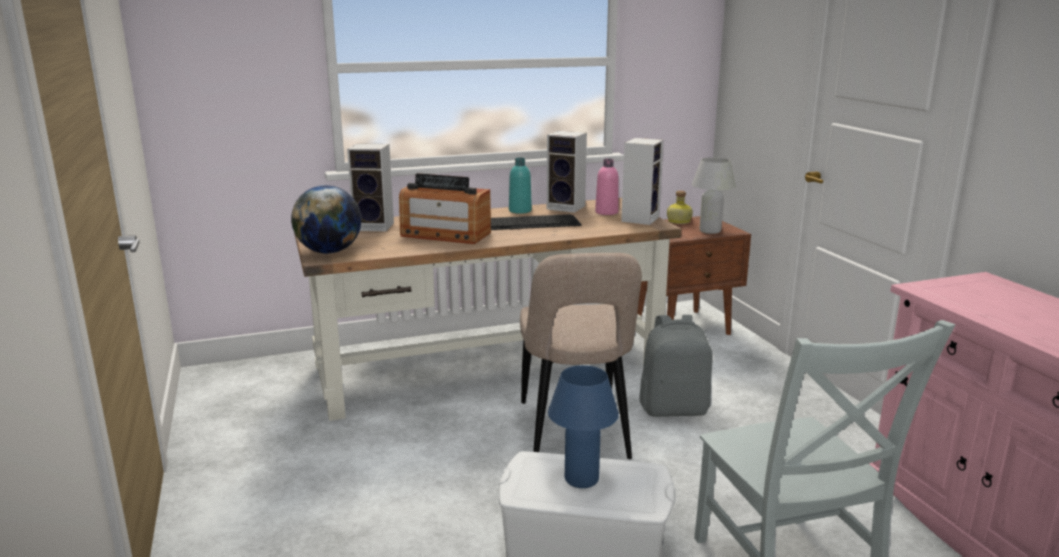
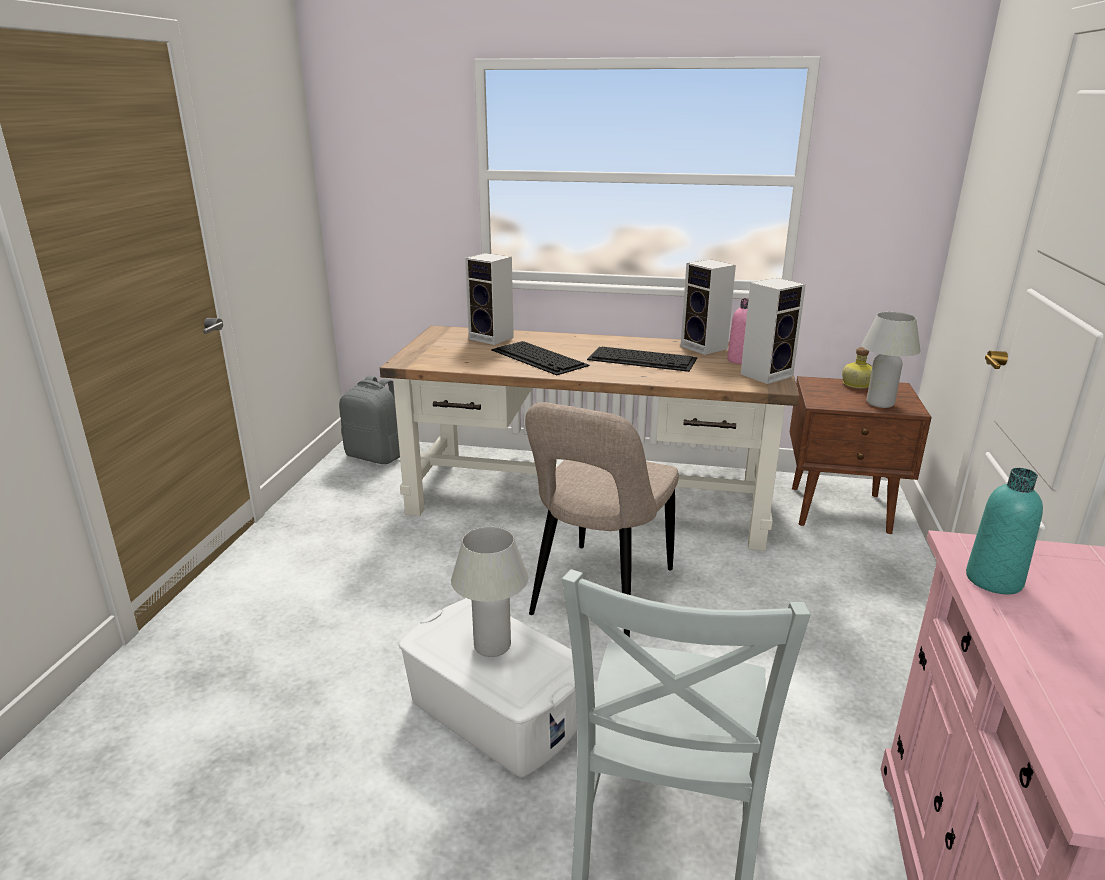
camera: 30 degrees right, 5 degrees up
globe [291,185,361,253] -> none
radio [399,173,491,244] -> keyboard [491,341,590,375]
turquoise bottle [509,158,532,214] -> turquoise bottle moved to [966,468,1043,594]
blue table lamp [548,365,619,488] -> white table lamp [451,527,528,657]
grey backpack [639,315,713,417] -> grey backpack moved to [339,376,400,464]

